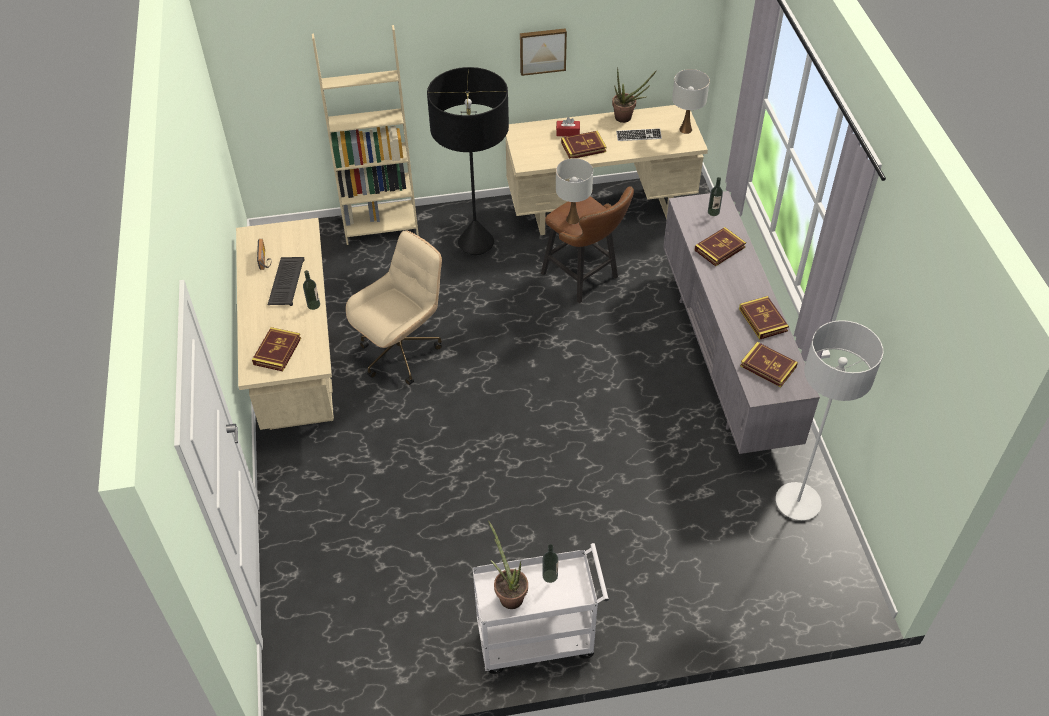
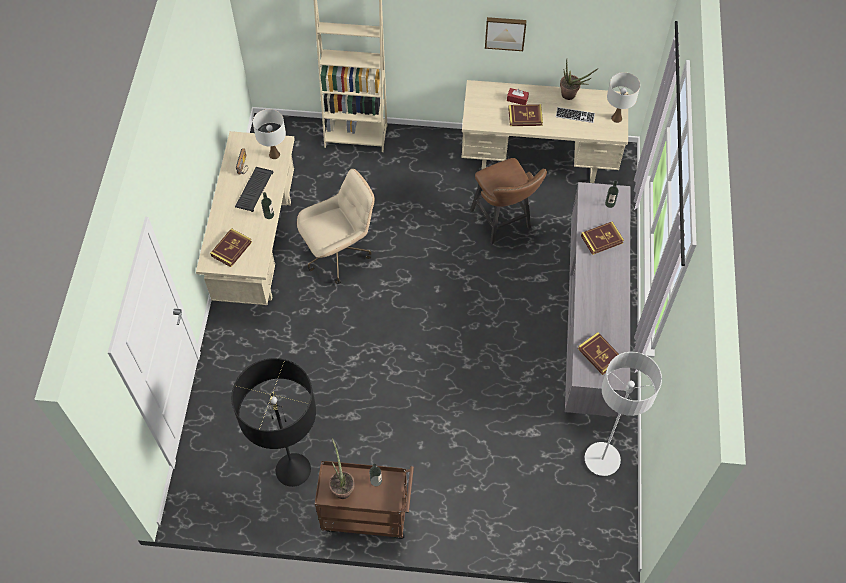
camera: 15 degrees right, 10 degrees up
black floor lamp [427,67,509,255] -> black floor lamp moved to [231,358,316,487]
white cart [473,543,609,674] -> brown cart [315,461,414,539]
white table lamp [556,158,593,224] -> white table lamp moved to [253,109,286,159]
book [739,296,789,340] -> none

